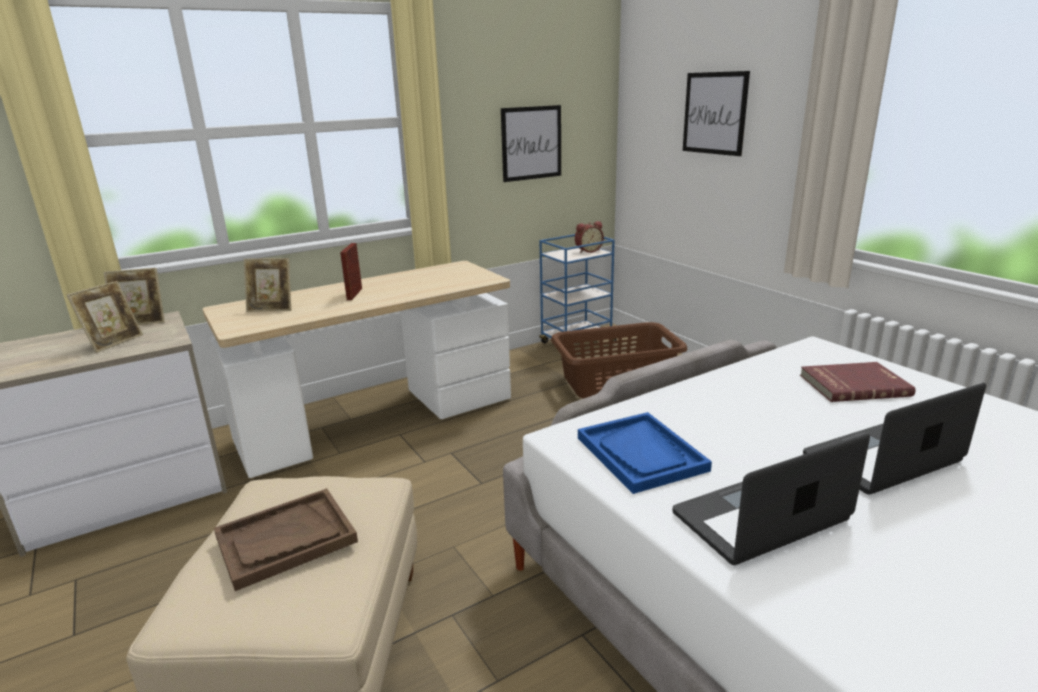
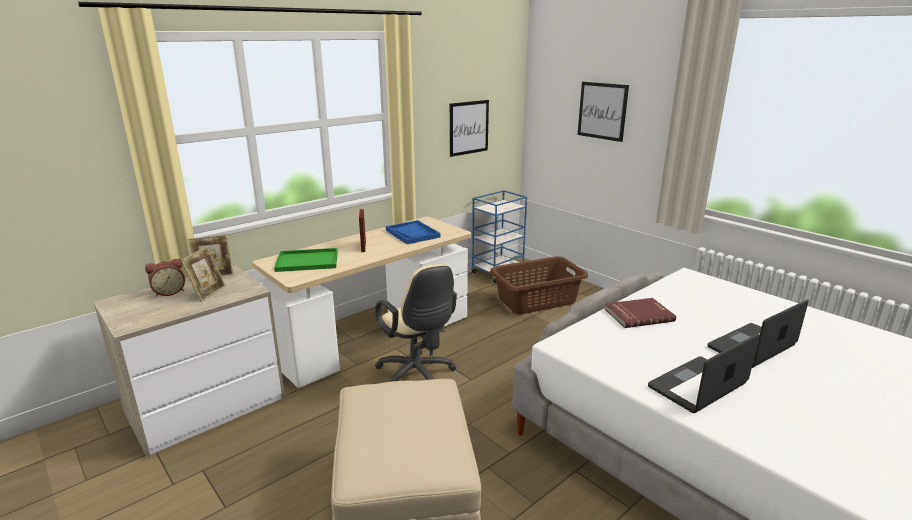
camera: 10 degrees left, 0 degrees up
brown tray [214,488,358,591] -> none
picture frame [244,258,291,312] -> green tray [274,248,338,272]
alarm clock [575,221,604,253] -> alarm clock moved to [145,258,185,297]
blue tray [578,412,712,494] -> blue tray moved to [386,220,441,244]
red book [800,362,915,402] -> red book moved to [605,298,676,328]
none -> beige office chair [375,264,457,382]

